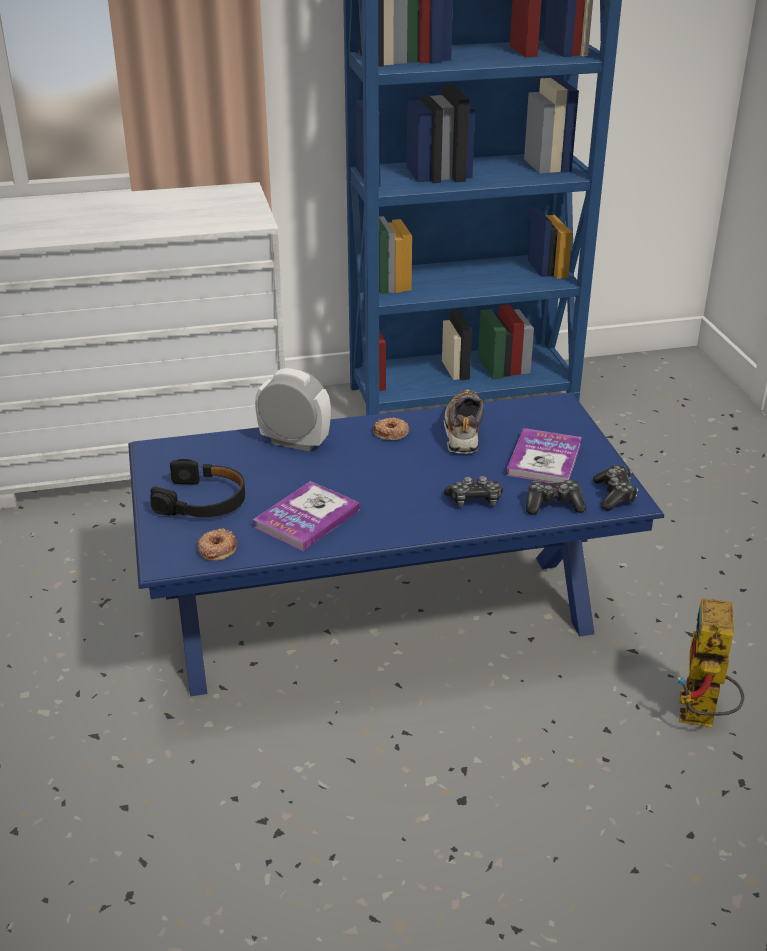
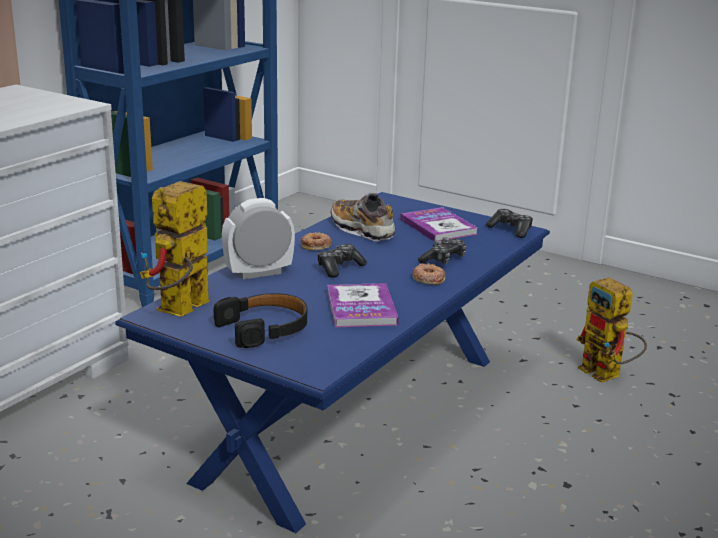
camera: 45 degrees left, 10 degrees down
donut [197,528,237,561] -> donut moved to [412,263,445,285]
game controller [526,480,587,515] -> game controller moved to [317,244,367,278]
none -> toy robot [140,181,210,317]

